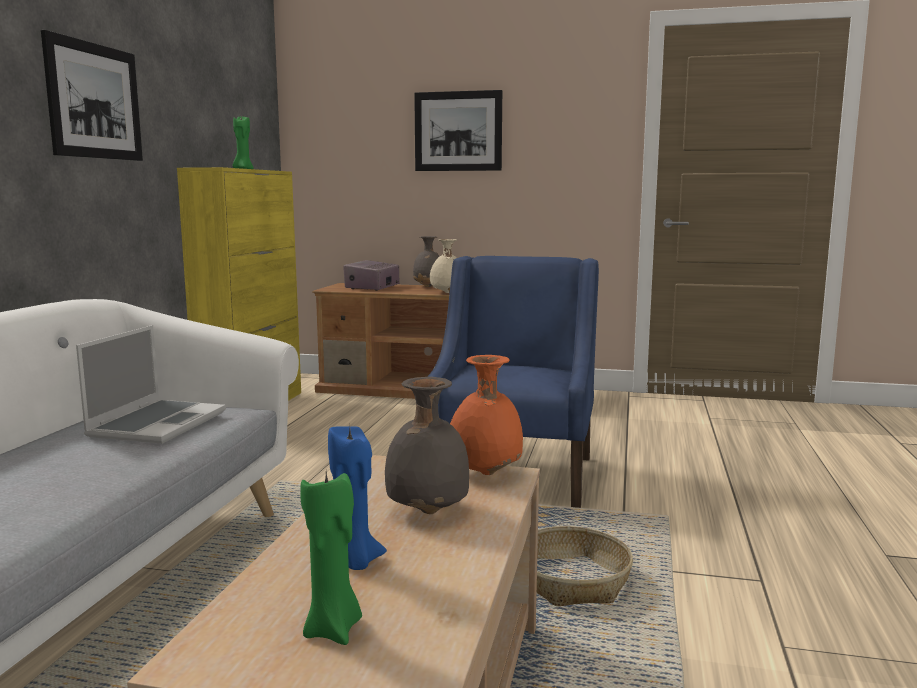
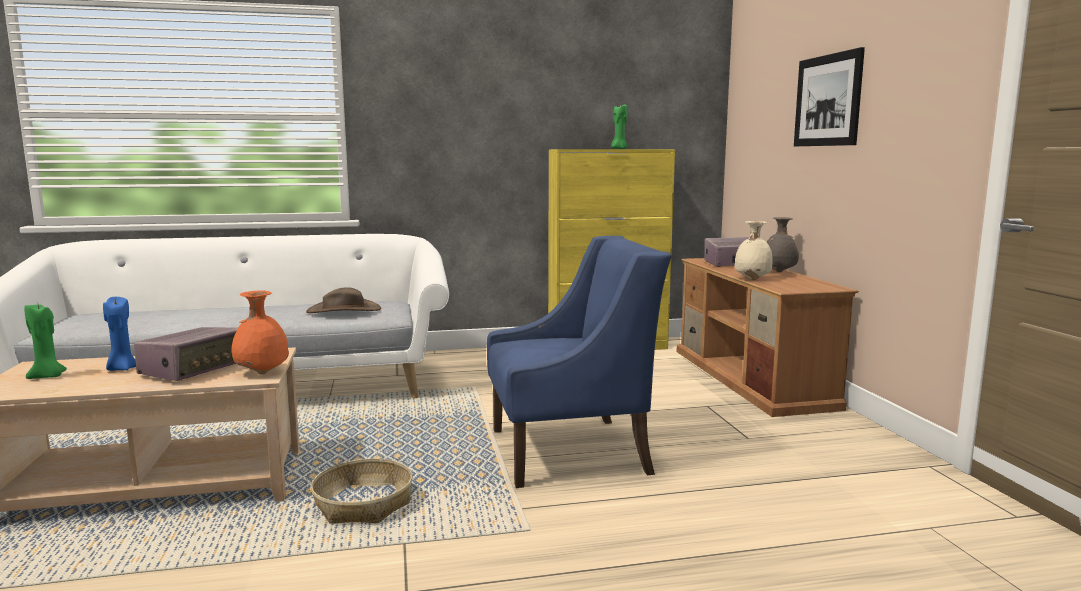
camera: 65 degrees right, 0 degrees up
picture [41,30,143,161] -> none
laptop [76,325,226,444] -> brown hat [306,287,381,313]
grey vase [385,377,469,514] -> radio [134,327,238,381]

